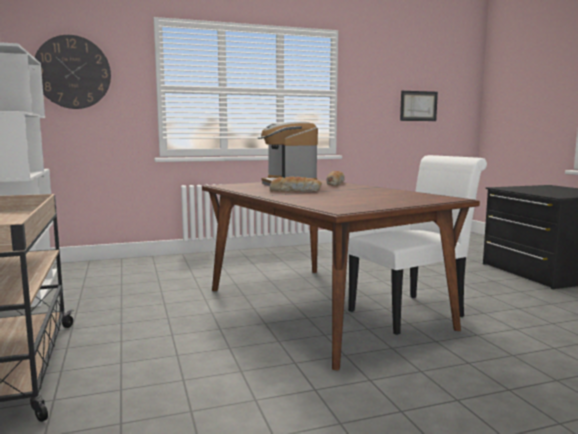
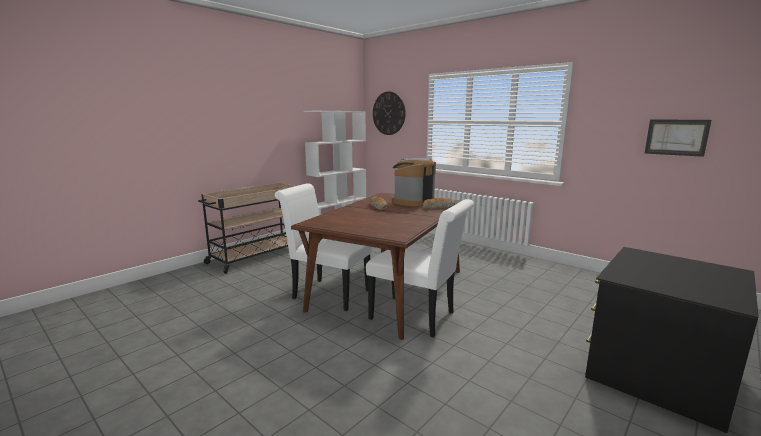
camera: 60 degrees right, 5 degrees up
none -> white chair [275,183,372,311]

